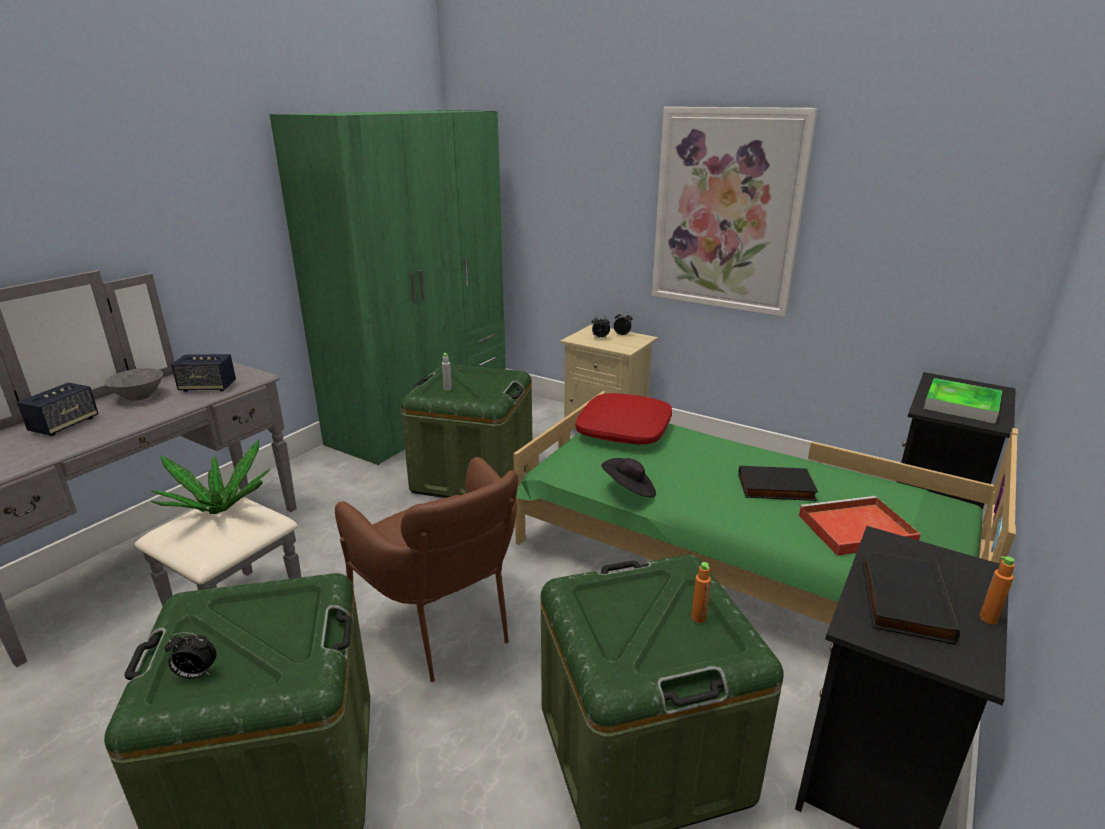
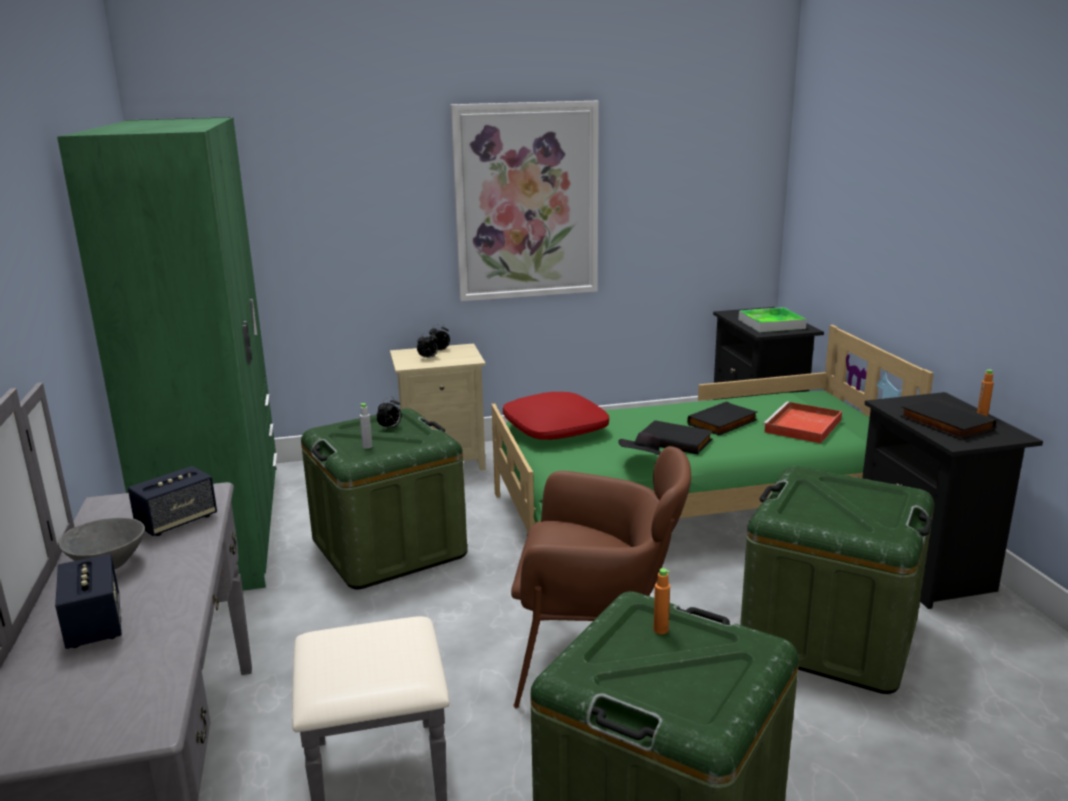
camera: 45 degrees left, 5 degrees down
potted plant [151,440,270,514] -> none
alarm clock [164,633,217,679] -> alarm clock moved to [377,397,402,430]
orange bottle [691,562,711,623] -> orange bottle moved to [653,568,670,634]
none -> black book [639,420,713,454]

